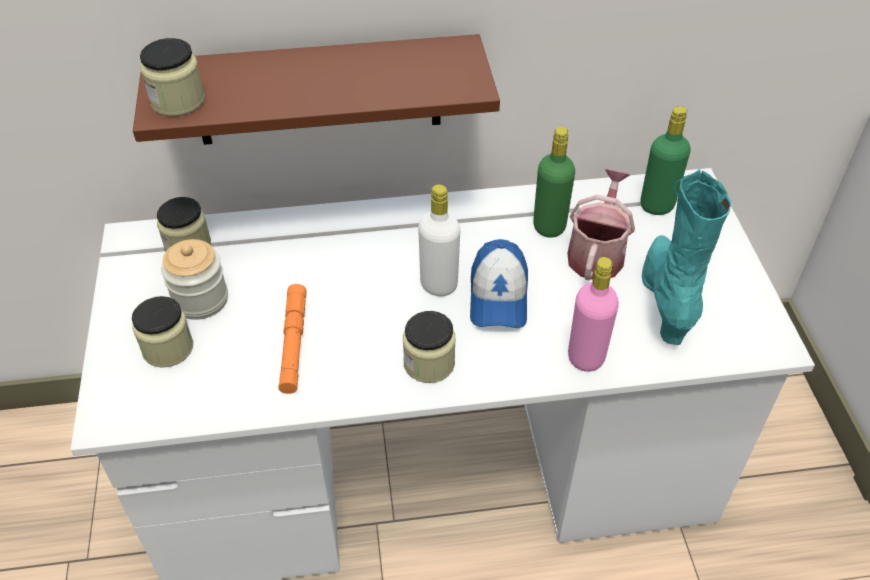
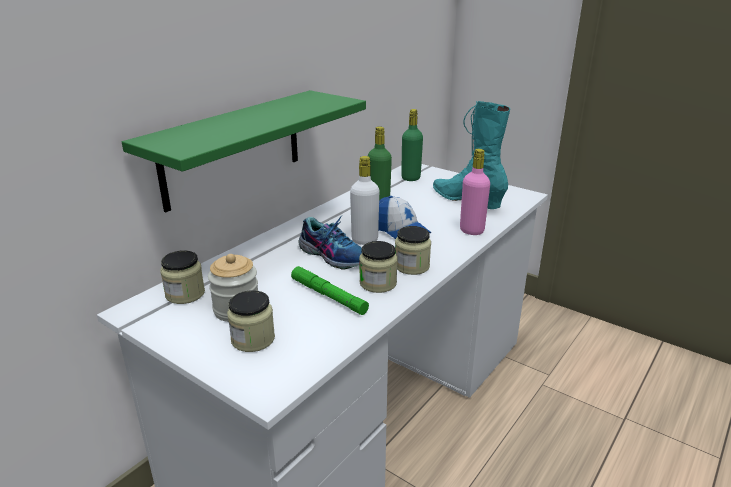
camera: 45 degrees left, 20 degrees down
brown shelf [133,34,500,145] -> green shelf [122,90,366,212]
jar [140,38,205,116] -> jar moved to [359,241,398,293]
orange flashlight [278,284,306,394] -> green flashlight [291,266,369,315]
watering can [567,169,635,280] -> none
none -> shoe [298,215,362,270]

